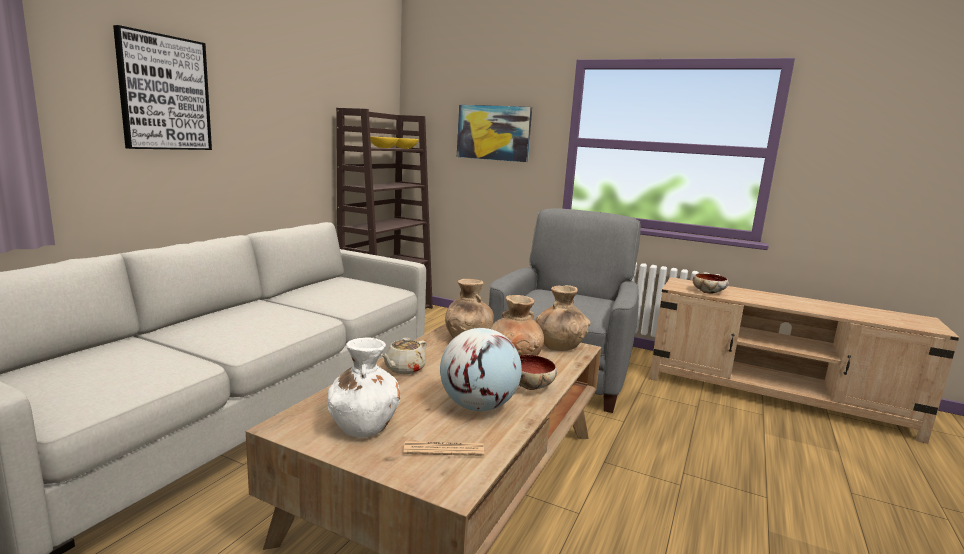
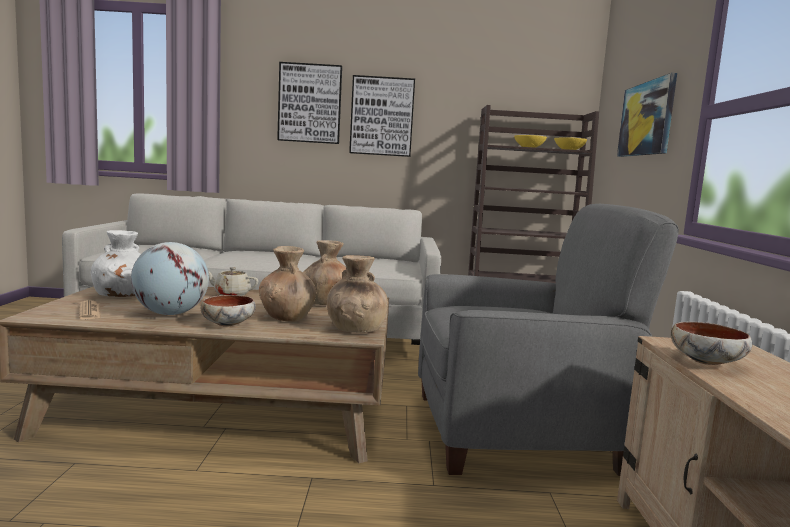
camera: 65 degrees right, 5 degrees down
none -> picture [349,75,415,157]

